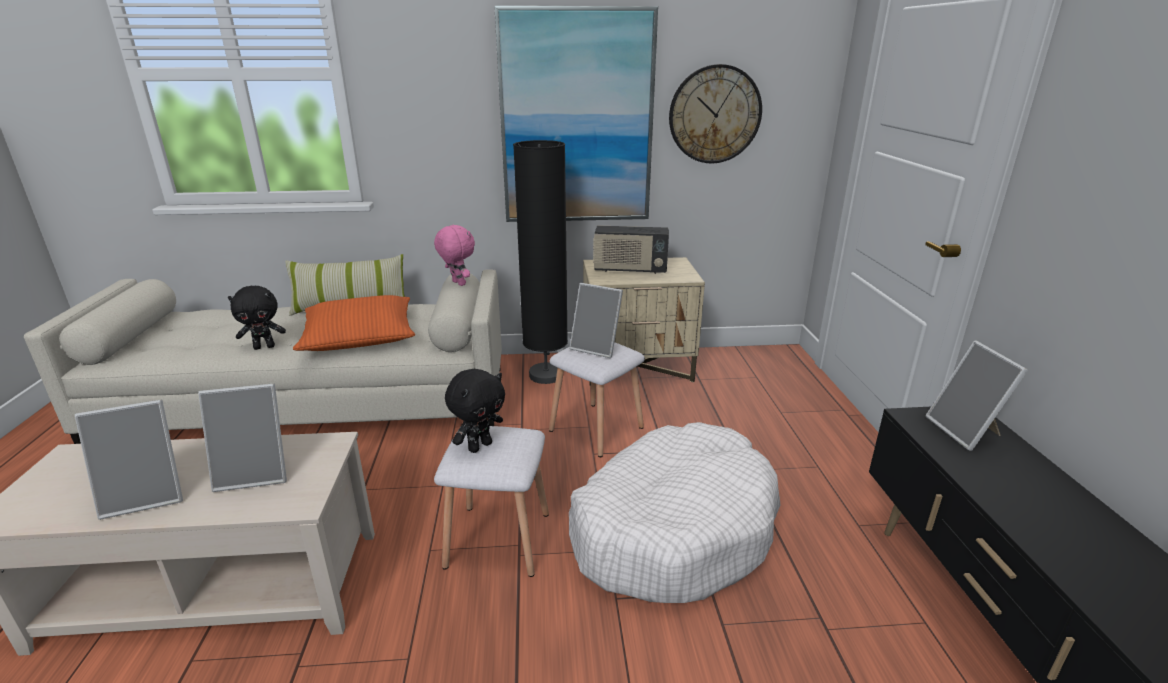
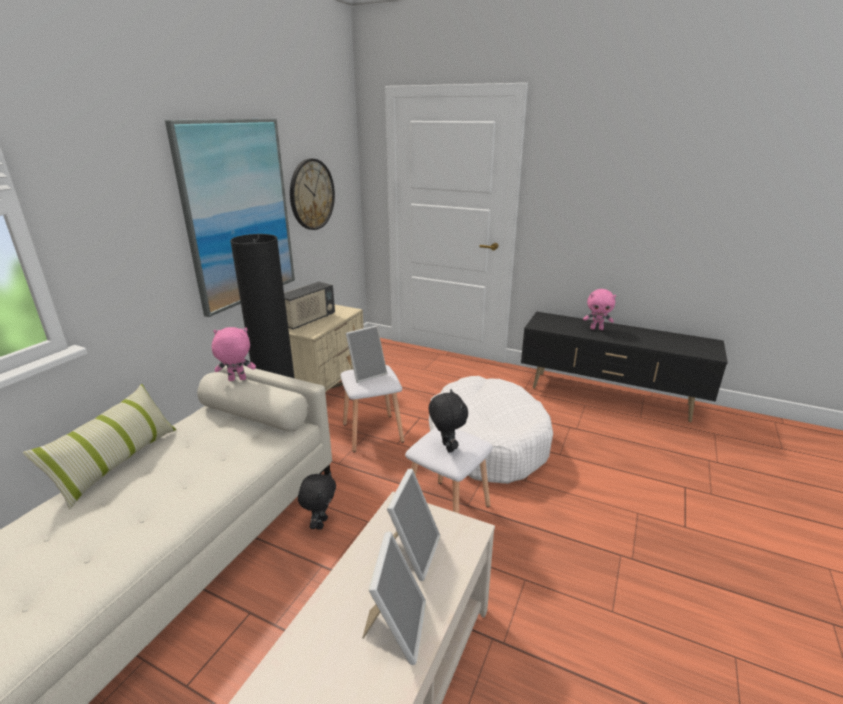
camera: 60 degrees left, 0 degrees up
black plush toy [228,286,286,350] -> black plush toy moved to [298,472,336,530]
orange pillow [293,295,415,351] -> none
picture frame [925,340,1028,451] -> none
none -> pink plush toy [583,289,616,330]

